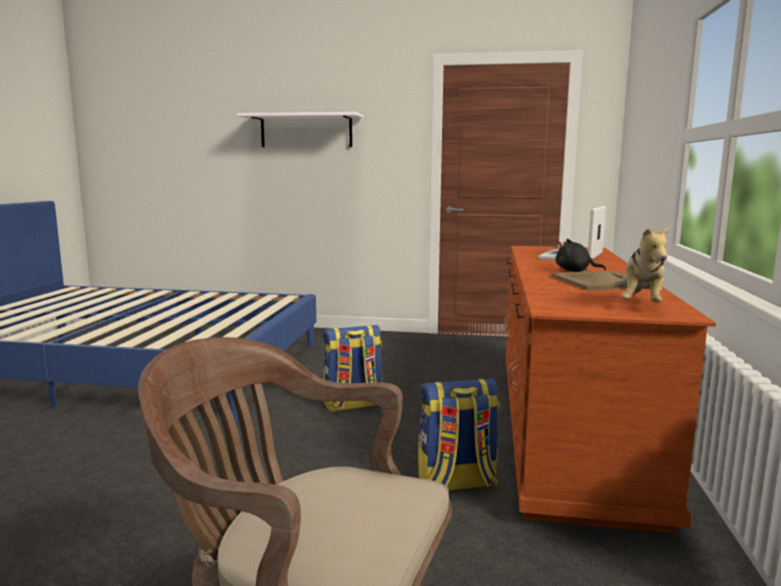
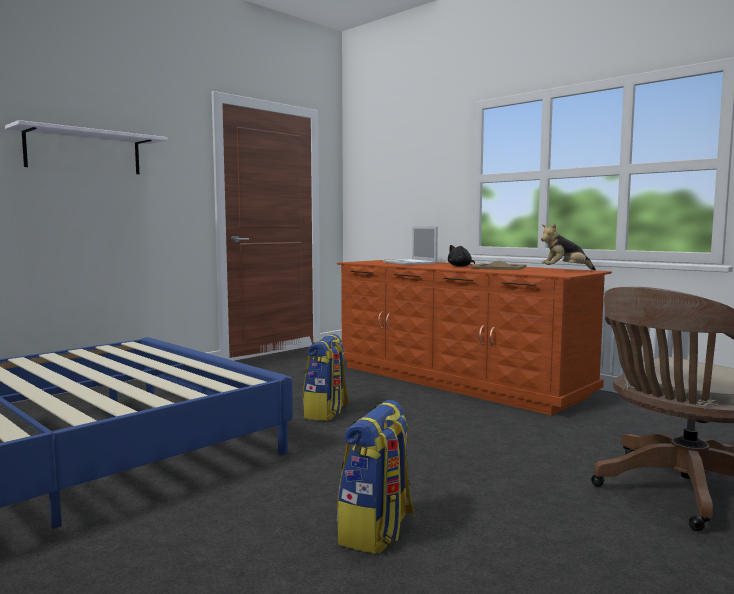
camera: 55 degrees left, 5 degrees down
backpack [418,379,499,491] -> backpack moved to [337,400,415,554]
plush toy [613,225,670,303] -> plush toy turned 120 degrees clockwise [541,223,596,270]

